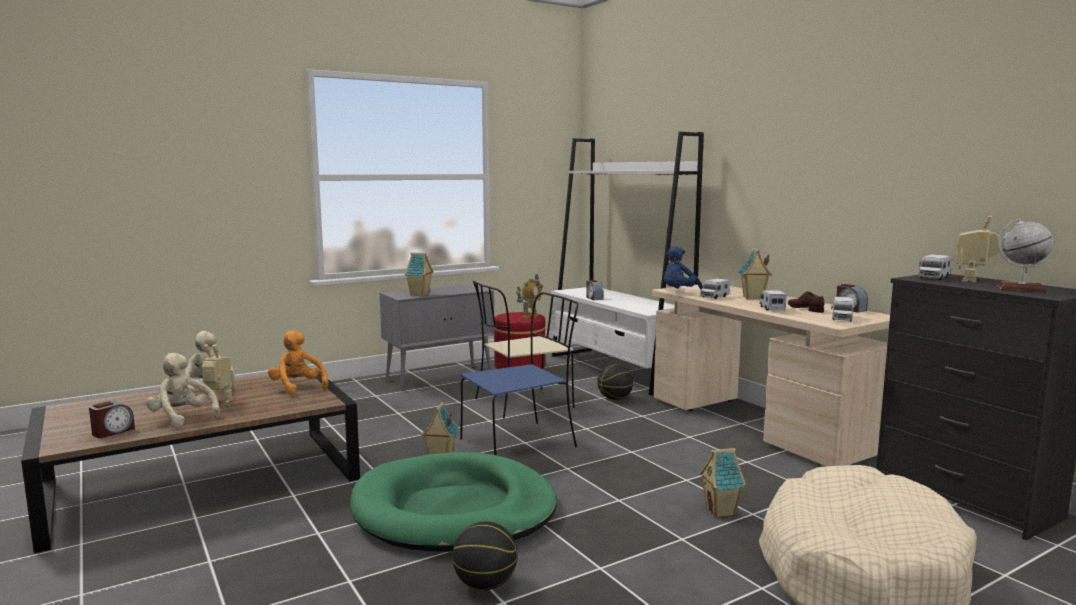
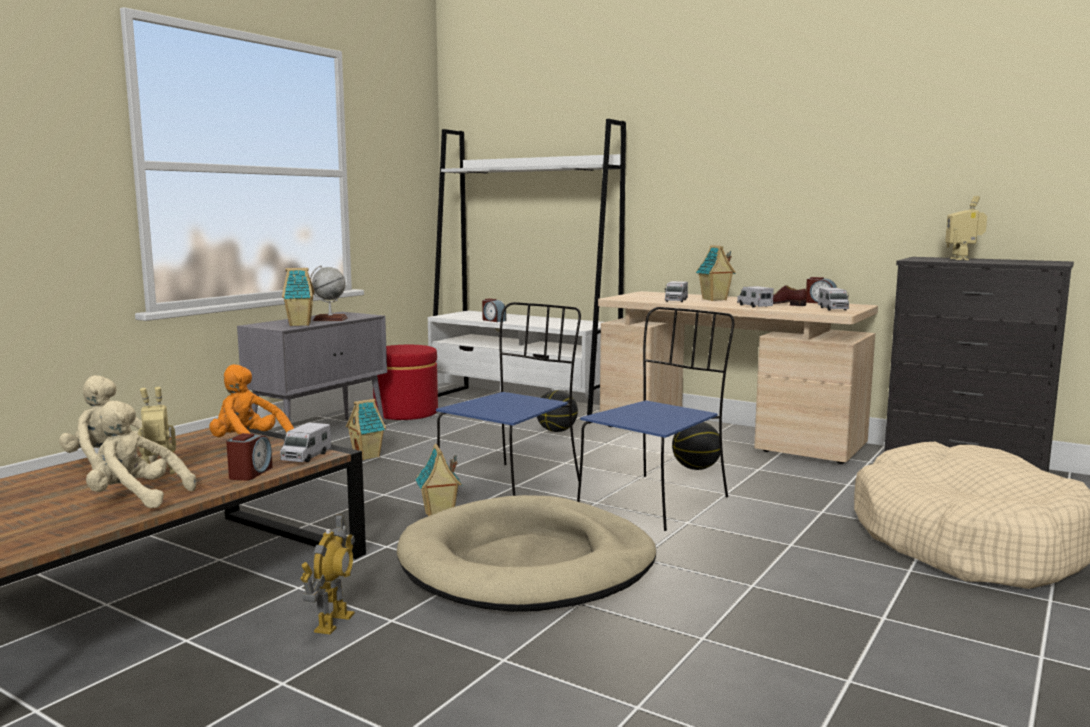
camera: 25 degrees left, 0 degrees up
alarm clock [89,401,135,438] -> alarm clock moved to [226,433,272,481]
green dog bed [350,452,557,552] -> beige dog bed [397,495,656,612]
basketball [452,521,517,590] -> basketball moved to [672,422,720,470]
beige chair [473,281,574,419] -> none
toy robot [516,274,543,318] -> toy robot moved to [300,514,355,634]
blue plush toy [664,246,703,290] -> none
toy house [699,448,746,517] -> toy house moved to [346,399,386,460]
toy truck [918,254,952,280] -> toy truck moved to [280,422,331,462]
globe [997,219,1053,293] -> globe moved to [310,265,348,321]
none -> blue chair [577,307,734,531]

